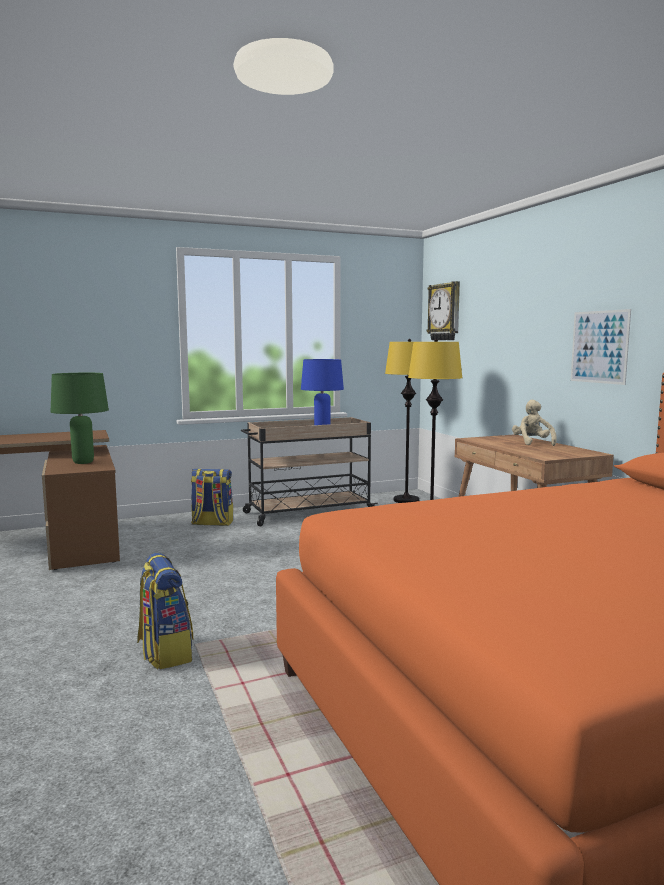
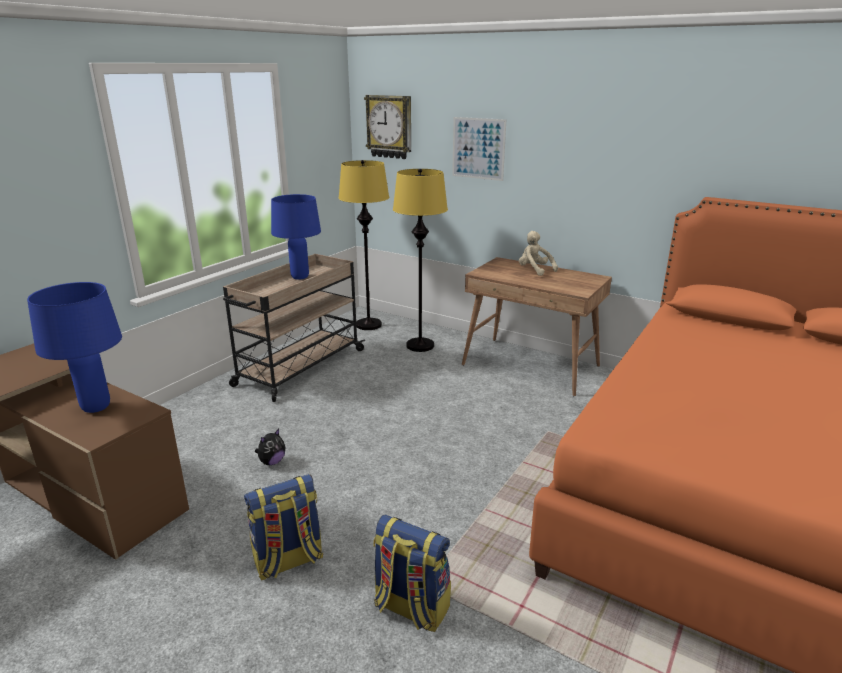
camera: 35 degrees left, 15 degrees up
green table lamp [51,373,109,464] -> blue table lamp [27,282,122,413]
backpack [191,469,233,526] -> backpack moved to [244,474,323,580]
picture [571,309,631,385] -> picture moved to [452,117,506,181]
none -> plush toy [255,429,285,465]

